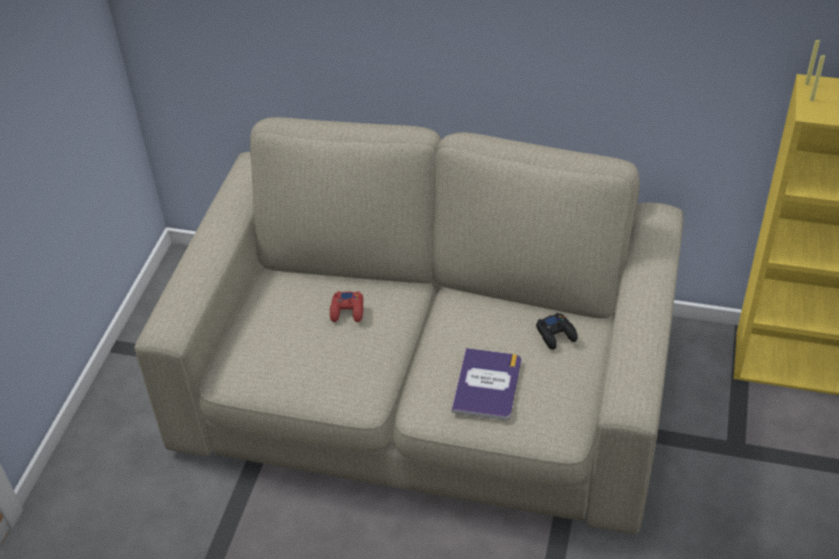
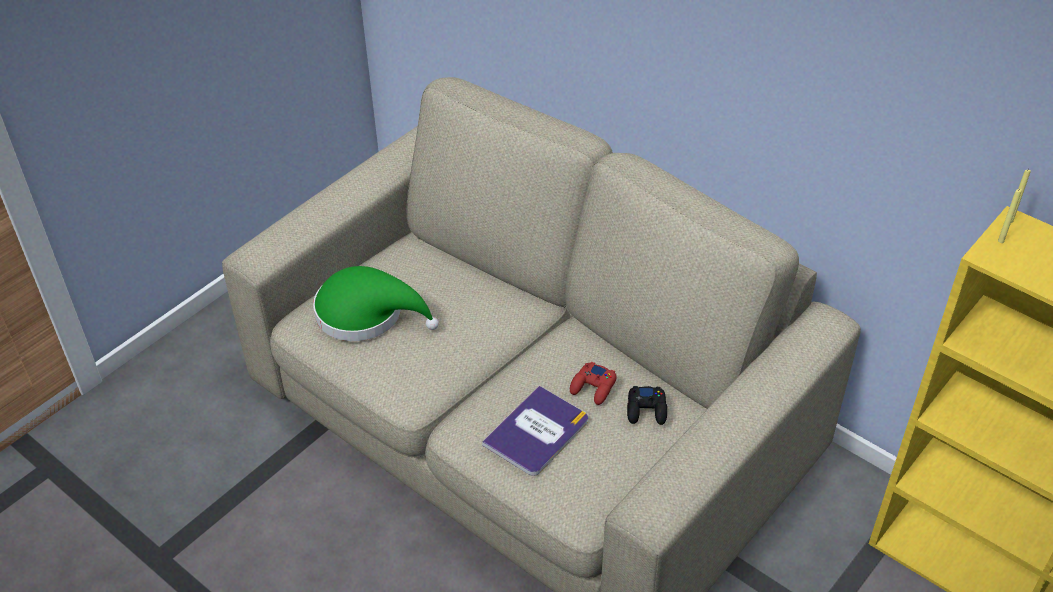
camera: 25 degrees right, 0 degrees up
red game controller [330,291,363,322] -> red game controller moved to [570,362,617,405]
none -> green hat [313,266,439,341]

